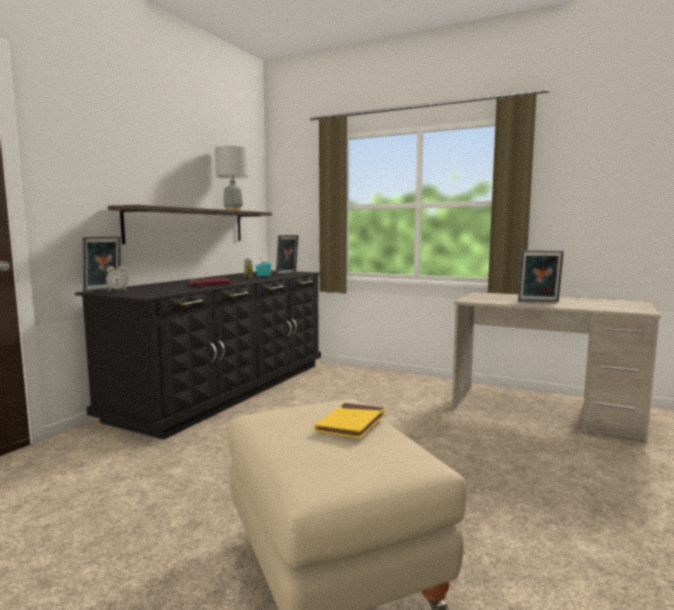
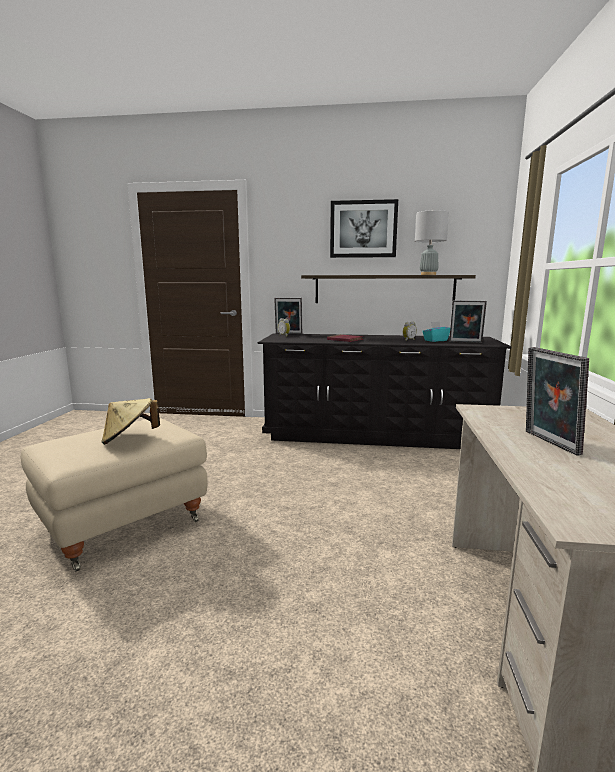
camera: 70 degrees right, 5 degrees up
yellow book [315,403,386,438] -> beige hat [102,398,160,445]
none -> picture [330,199,398,258]

